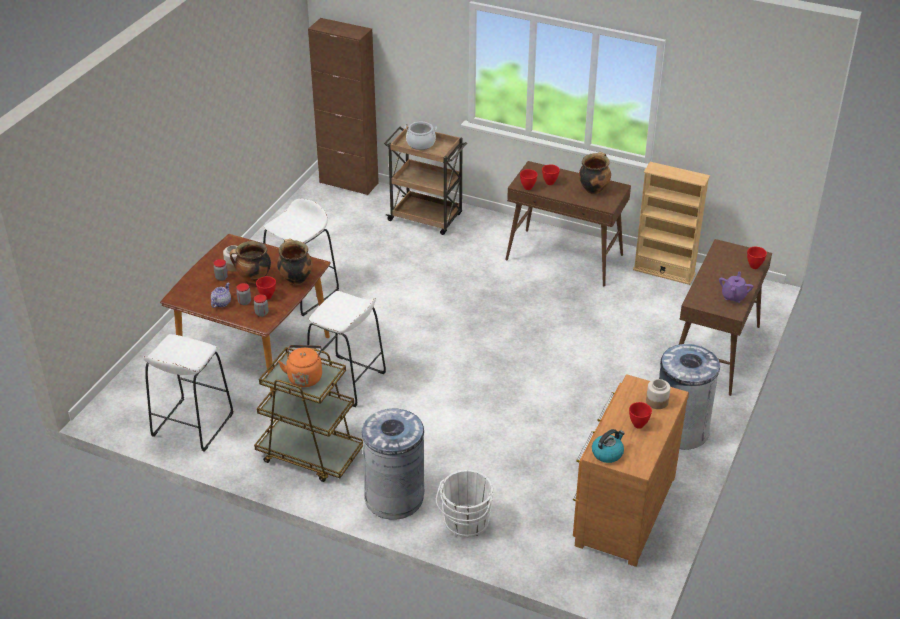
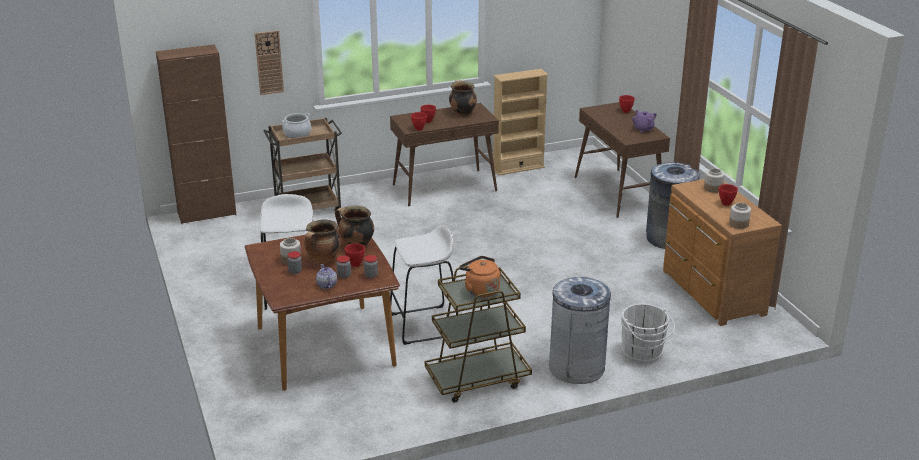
camera: 45 degrees left, 10 degrees down
white stool [143,334,233,452] -> none
kettle [592,429,625,463] -> jar [729,203,751,229]
none -> wall clock [255,30,284,95]

